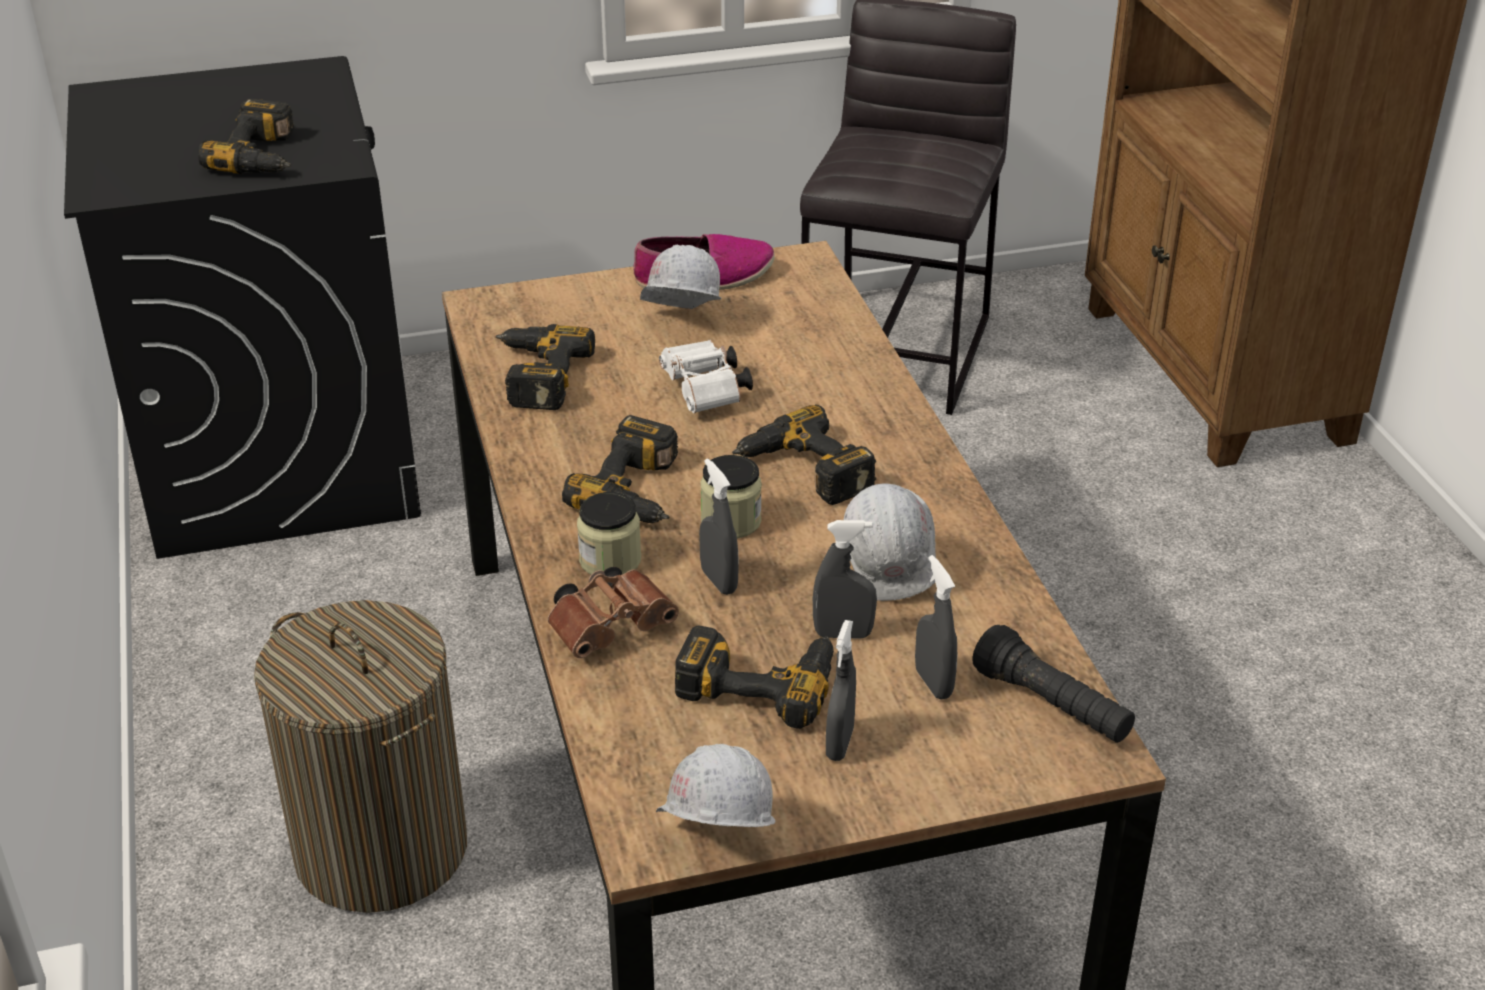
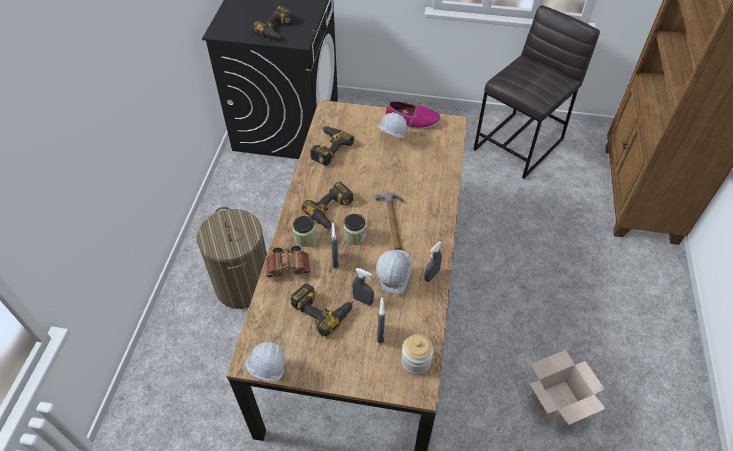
camera: 25 degrees right, 15 degrees up
white binoculars [659,340,753,413] -> none
power drill [732,404,876,505] -> hammer [375,193,403,250]
grey spray bottle [826,620,856,761] -> grey spray bottle moved to [424,241,442,282]
black flashlight [972,625,1135,743] -> jar [401,334,434,375]
none -> cardboard box [530,350,606,425]

